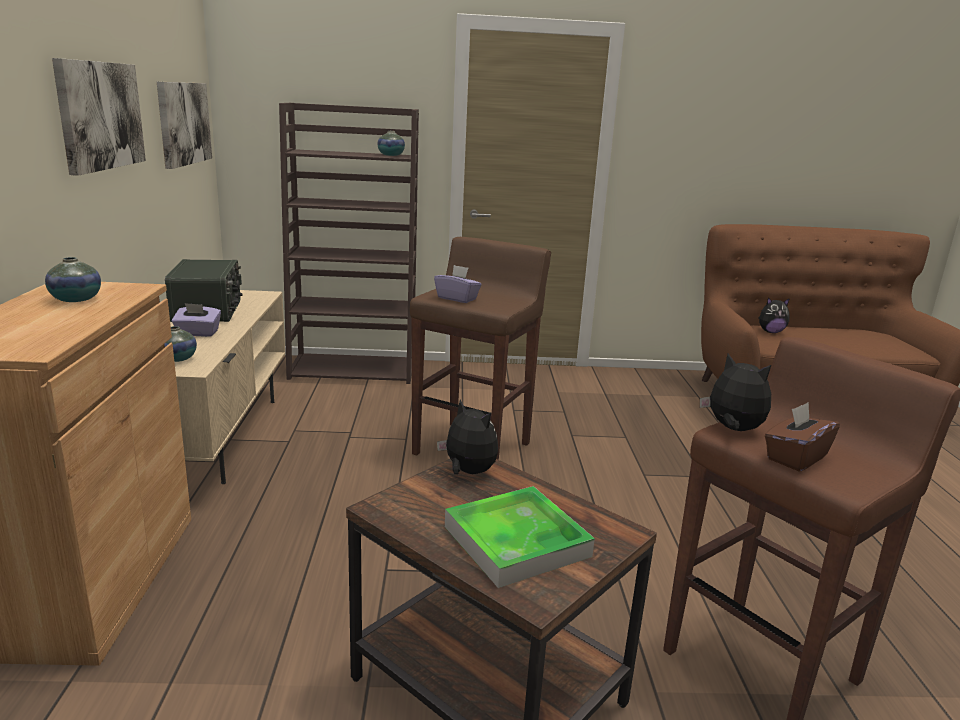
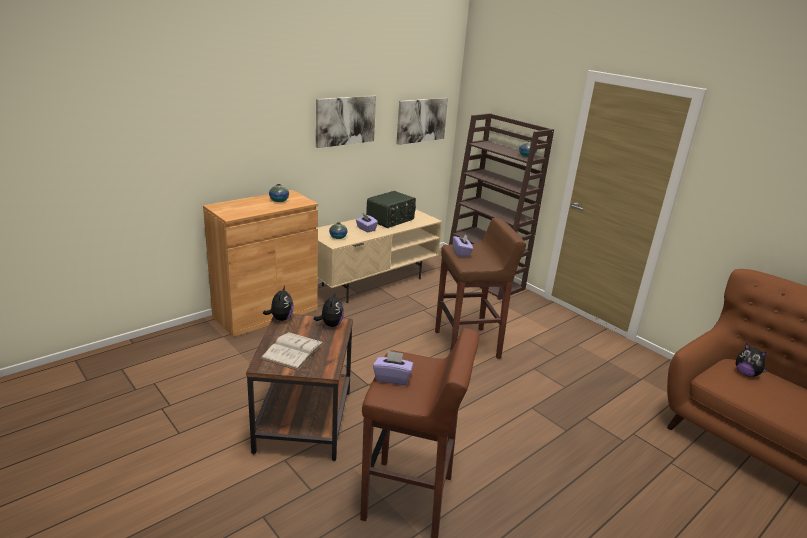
camera: 50 degrees right, 5 degrees up
tray [445,486,595,588] -> white book [261,332,324,371]
plush toy [700,354,771,431] -> plush toy moved to [263,286,294,321]
brown tissue box [765,402,840,471] -> purple tissue box [373,351,413,385]

